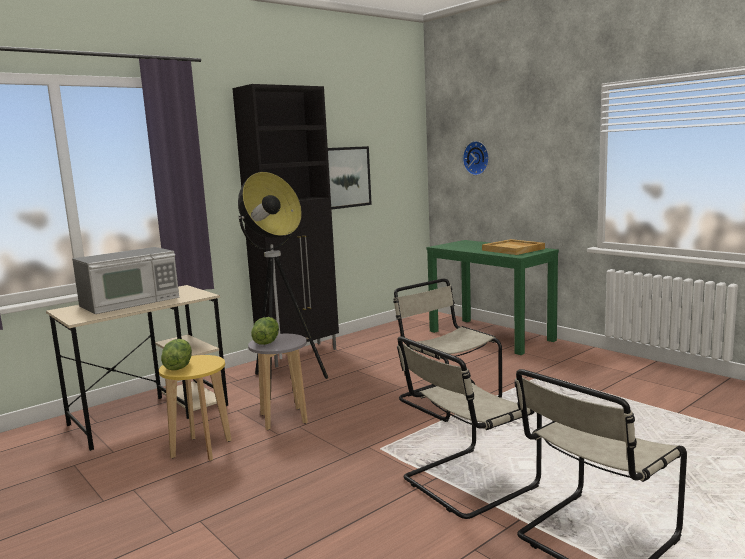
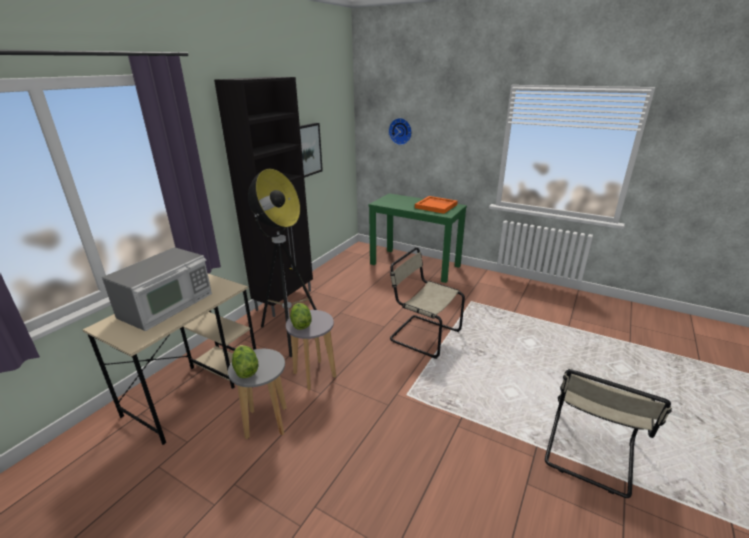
camera: 20 degrees left, 15 degrees up
yellow stool [159,355,231,461] -> grey stool [228,349,287,439]
beige chair [397,336,542,519] -> none
beige tray [482,239,545,255] -> orange tray [415,196,458,214]

